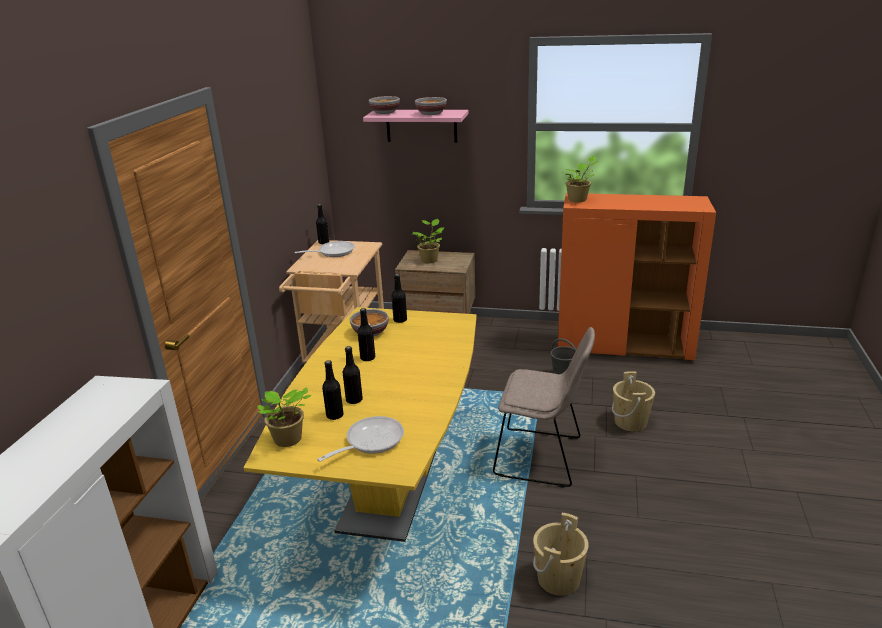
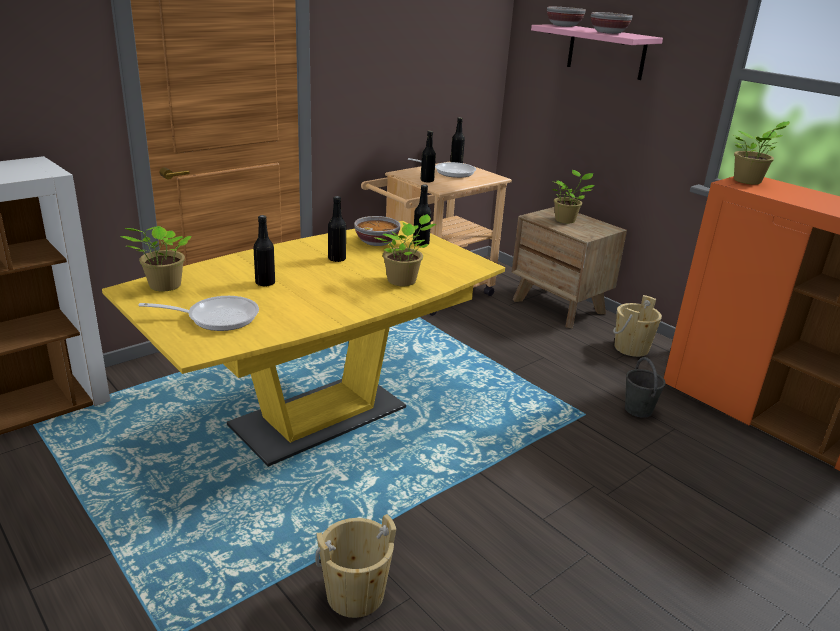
camera: 35 degrees right, 0 degrees up
black bottle [322,360,344,420] -> black bottle moved to [421,131,436,183]
beige chair [493,327,595,488] -> none
beige bucket [612,371,655,431] -> beige bucket moved to [613,295,662,357]
none -> potted plant [376,214,436,286]

